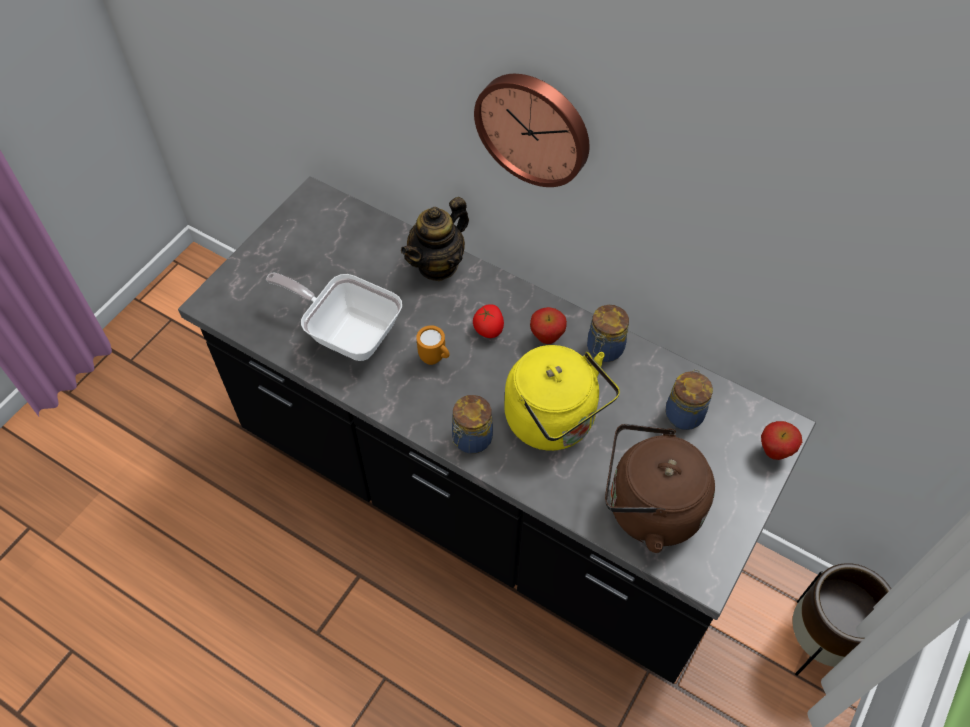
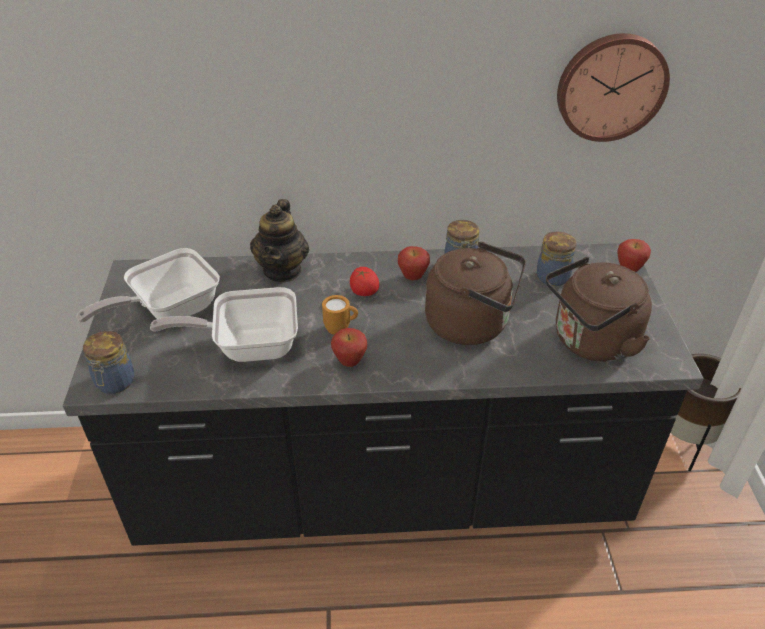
camera: 35 degrees left, 15 degrees down
jar [452,395,493,454] -> jar moved to [83,331,135,394]
wall clock [474,74,590,187] -> wall clock moved to [557,33,670,142]
yellow kettle [504,345,620,451] -> brown kettle [425,242,526,345]
none -> frying pan [77,248,220,323]
none -> apple [331,328,367,367]

